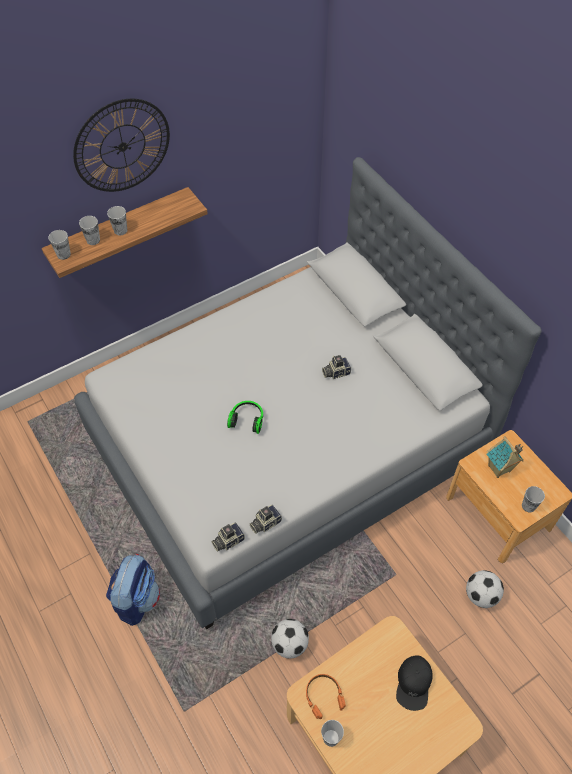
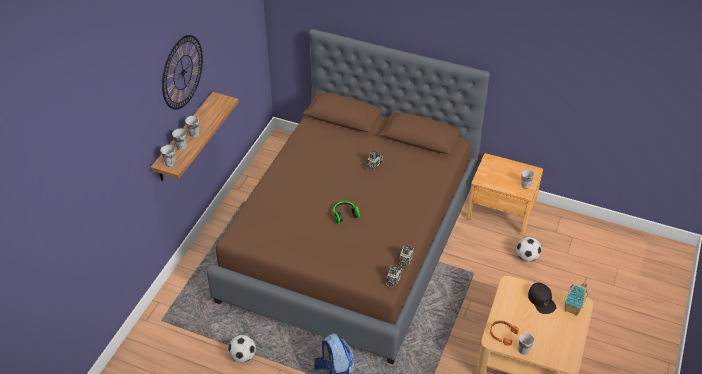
camera: 35 degrees left, 10 degrees down
grey bed [74,157,542,629] -> brown bed [207,29,490,364]
football [271,619,309,659] -> football moved to [228,335,256,362]
toy house [487,436,524,478] -> toy house moved to [564,283,589,316]

